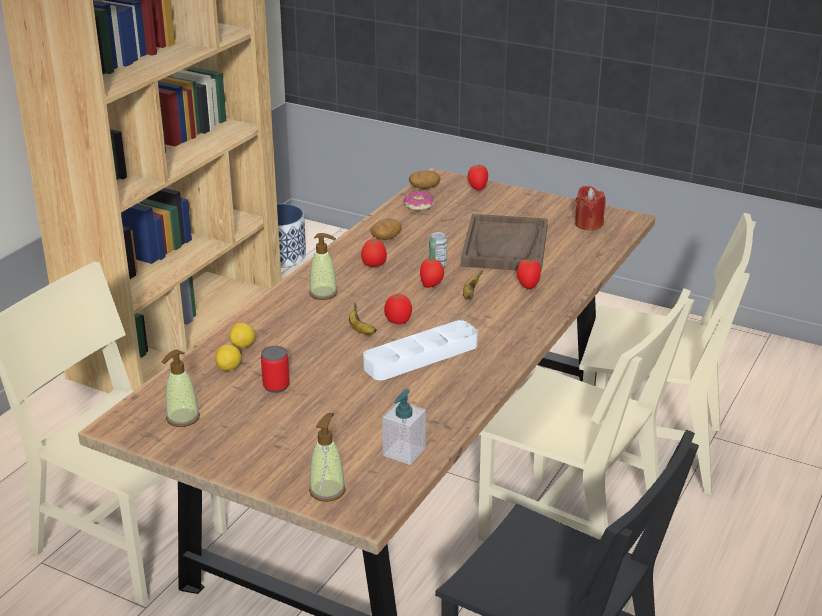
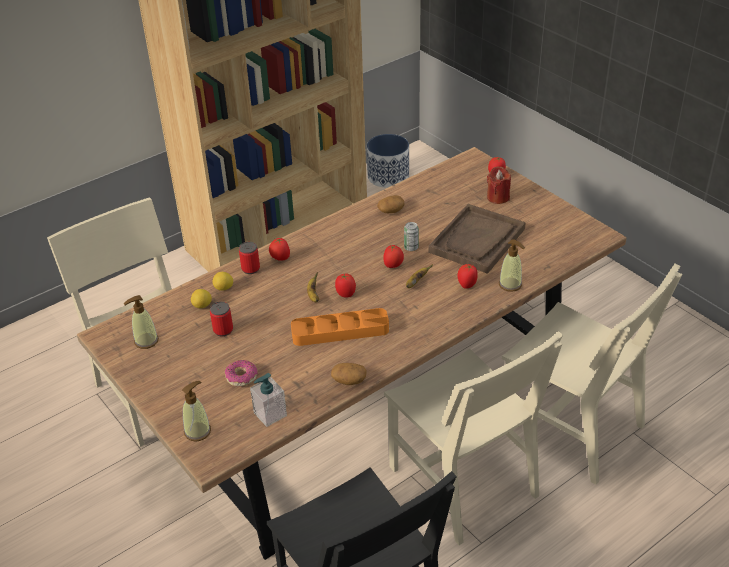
camera: 25 degrees right, 10 degrees up
soap dispenser [309,233,338,300] -> soap dispenser moved to [499,239,525,292]
tomato [361,239,387,267] -> tomato moved to [269,238,290,261]
white tray [363,320,478,380] -> orange tray [291,308,389,346]
donut [403,191,434,210] -> donut moved to [225,360,258,386]
potato [409,170,440,189] -> potato moved to [331,363,367,385]
red candle [575,186,606,230] -> red candle moved to [487,167,511,204]
none -> can [239,242,260,274]

